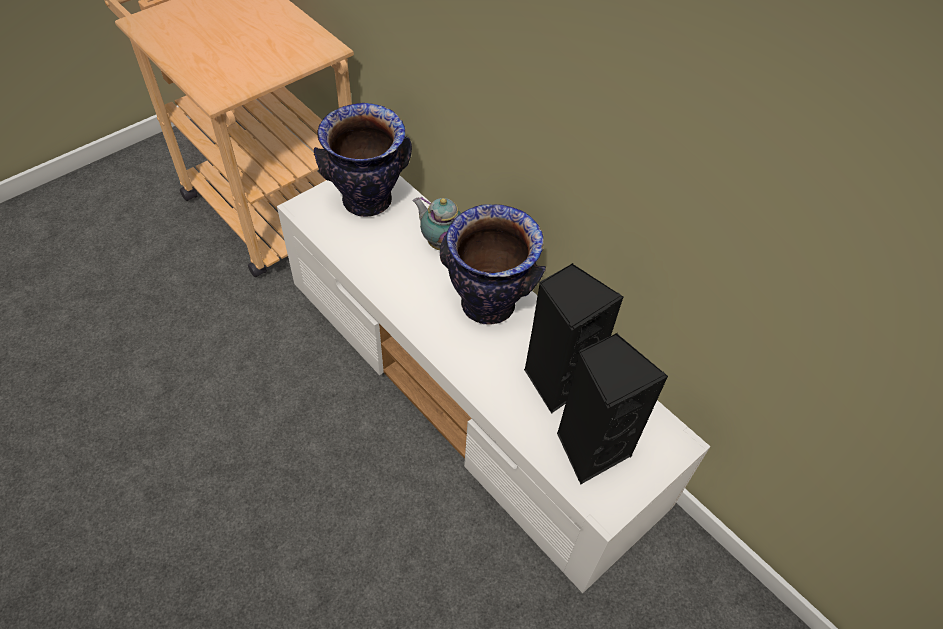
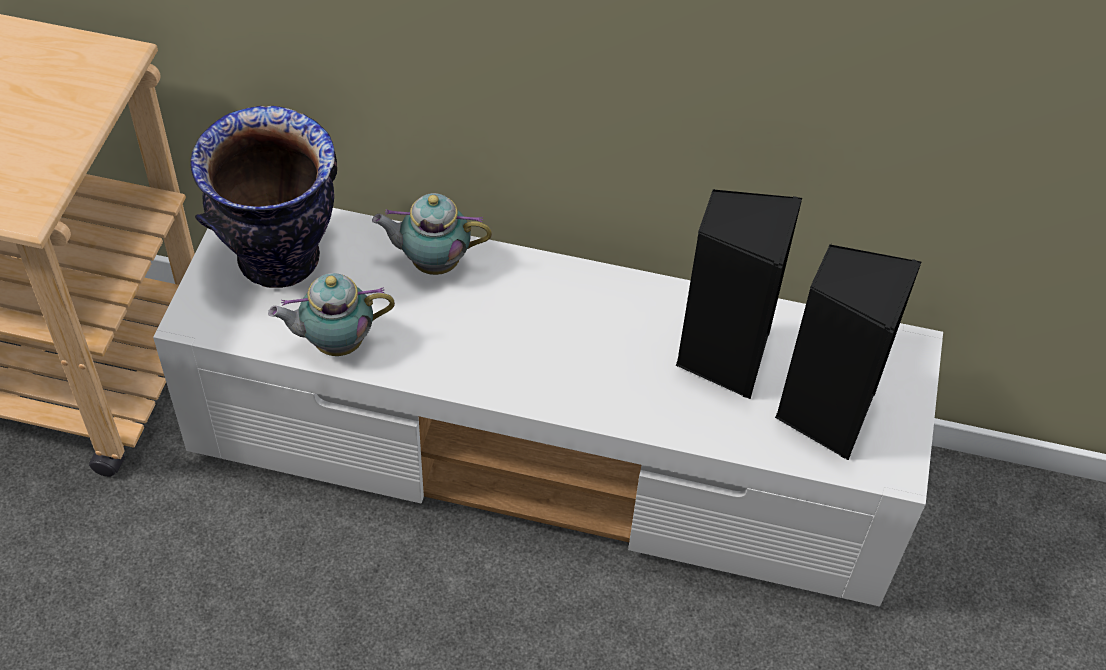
camera: 35 degrees left, 0 degrees up
vase [440,204,546,325] -> none
none -> teapot [268,273,395,356]

